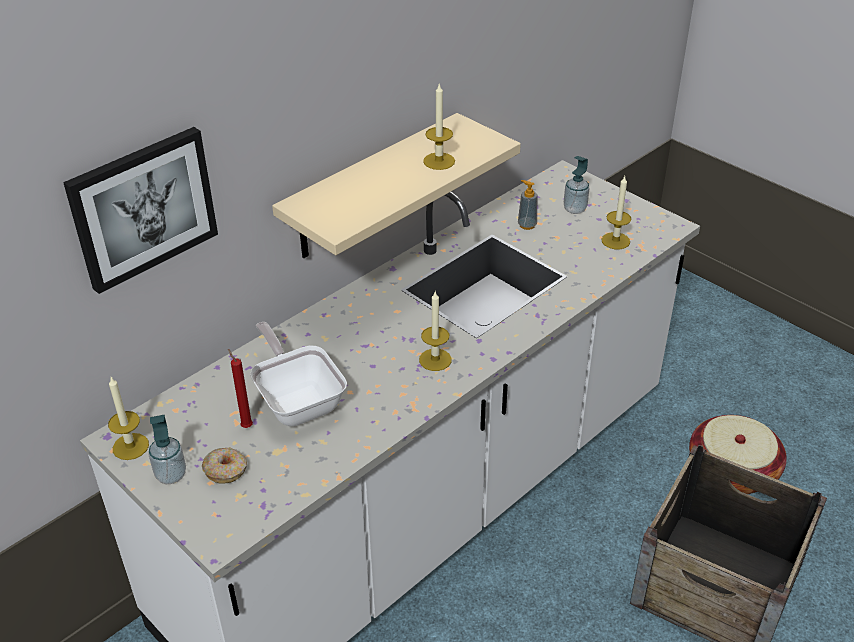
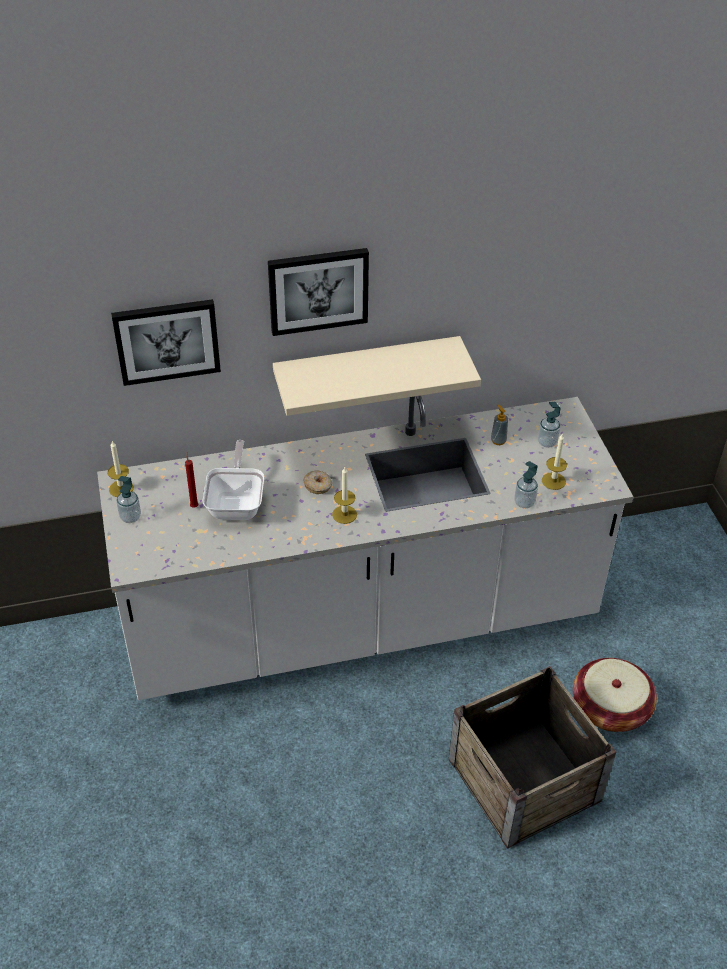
camera: 30 degrees right, 5 degrees up
donut [202,448,247,484] -> donut moved to [303,471,332,494]
candle [423,83,455,170] -> none
none -> picture [268,248,369,336]
none -> soap dispenser [514,461,538,508]

